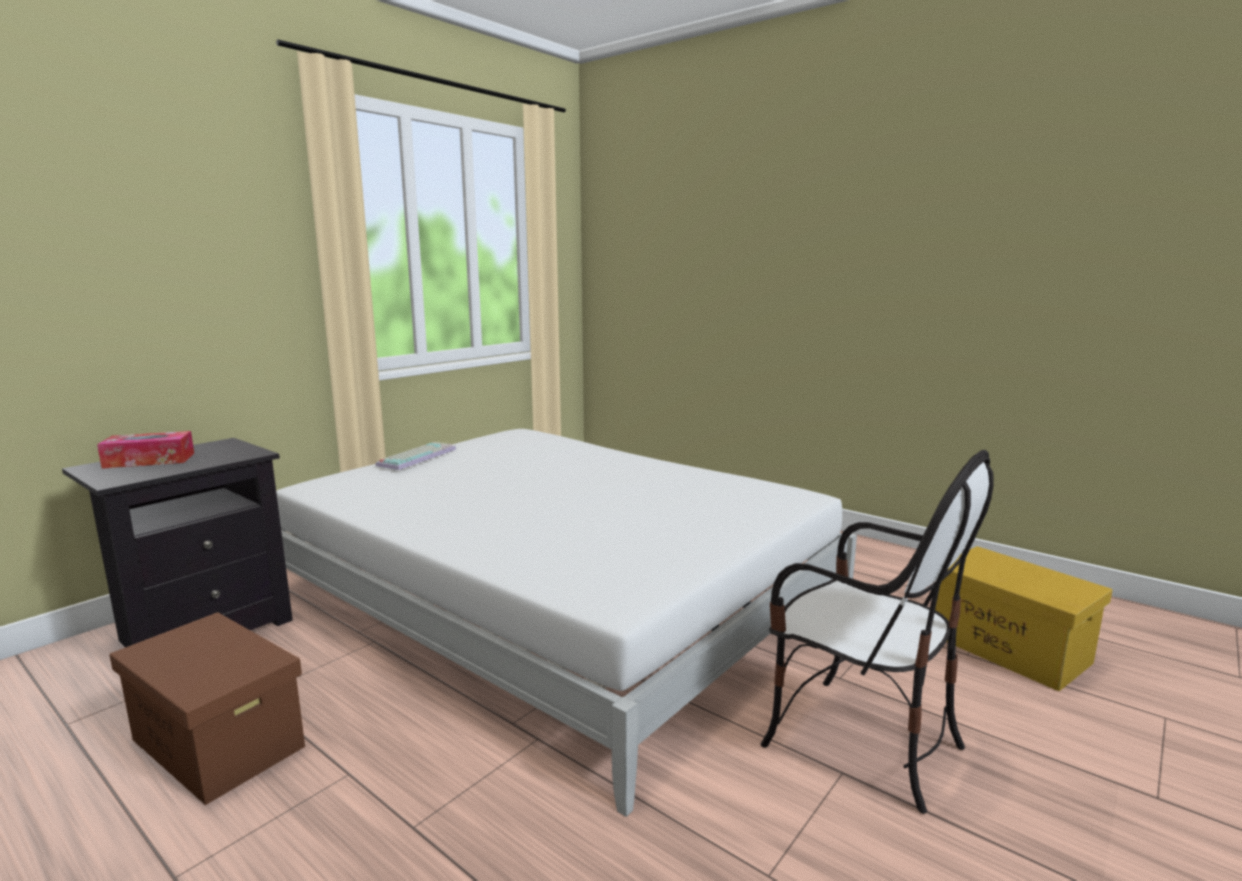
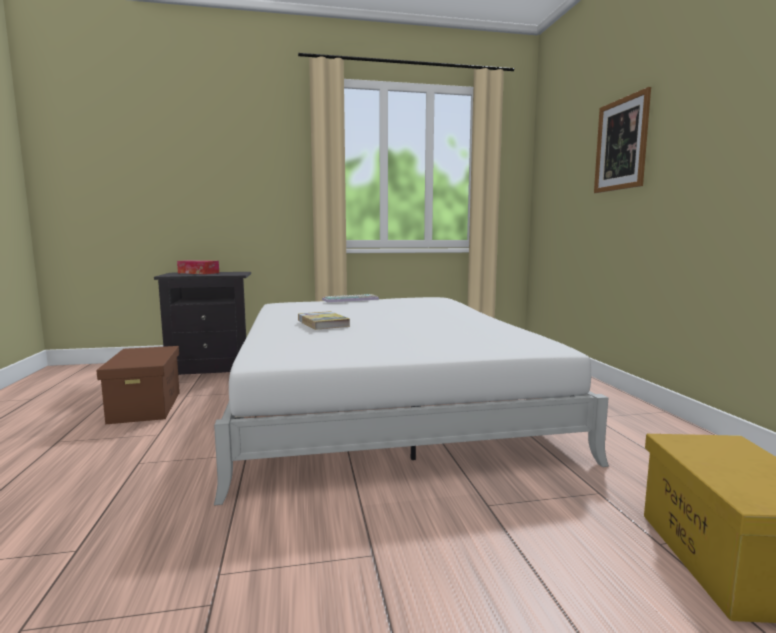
camera: 40 degrees right, 5 degrees down
chair [761,450,994,814] -> none
none -> book [298,311,350,330]
none -> picture [594,87,651,193]

